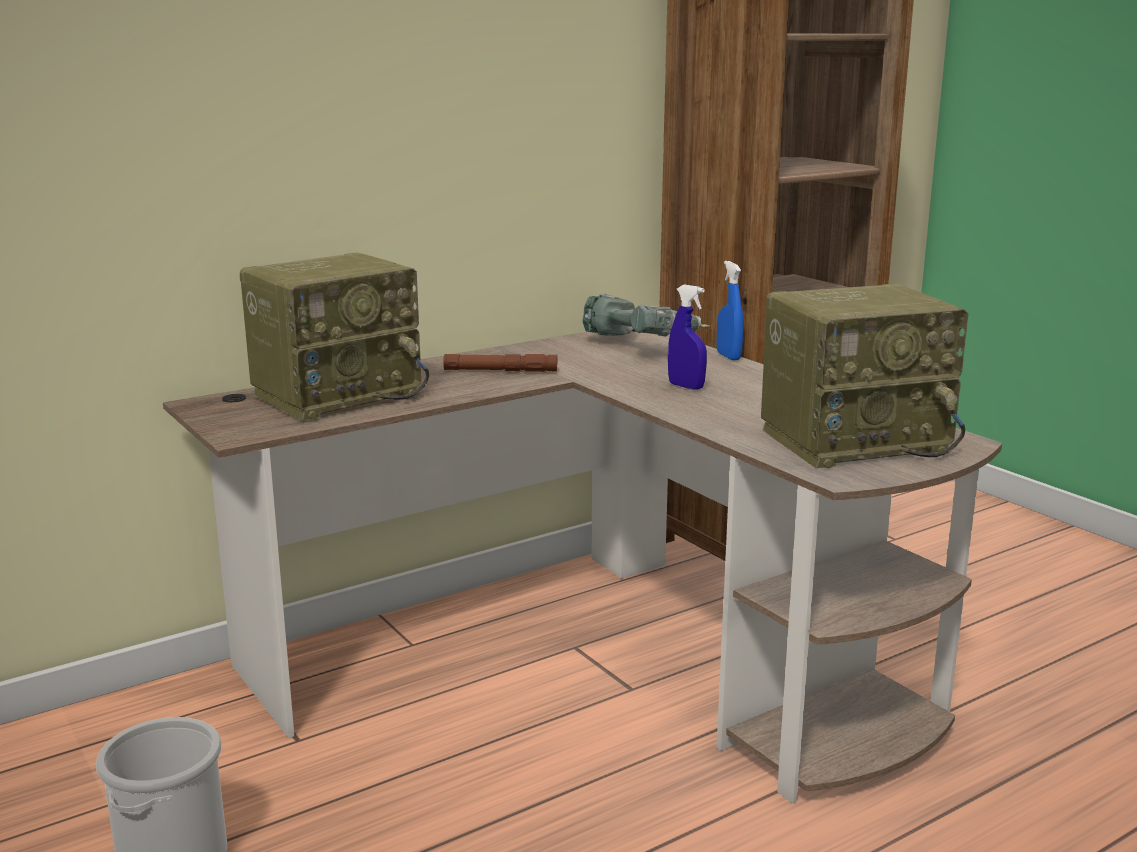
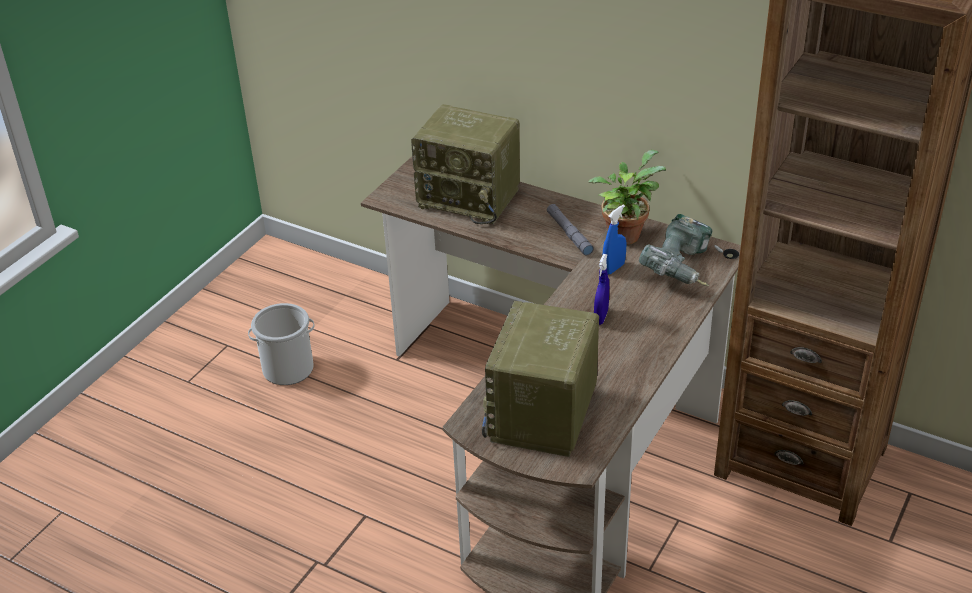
camera: 65 degrees right, 20 degrees up
brown flashlight [443,354,557,372] -> grey flashlight [547,204,594,256]
blue spray bottle [717,261,744,360] -> blue spray bottle moved to [603,204,626,275]
radio [761,284,969,469] -> radio turned 60 degrees clockwise [482,301,599,457]
none -> potted plant [589,150,666,245]

